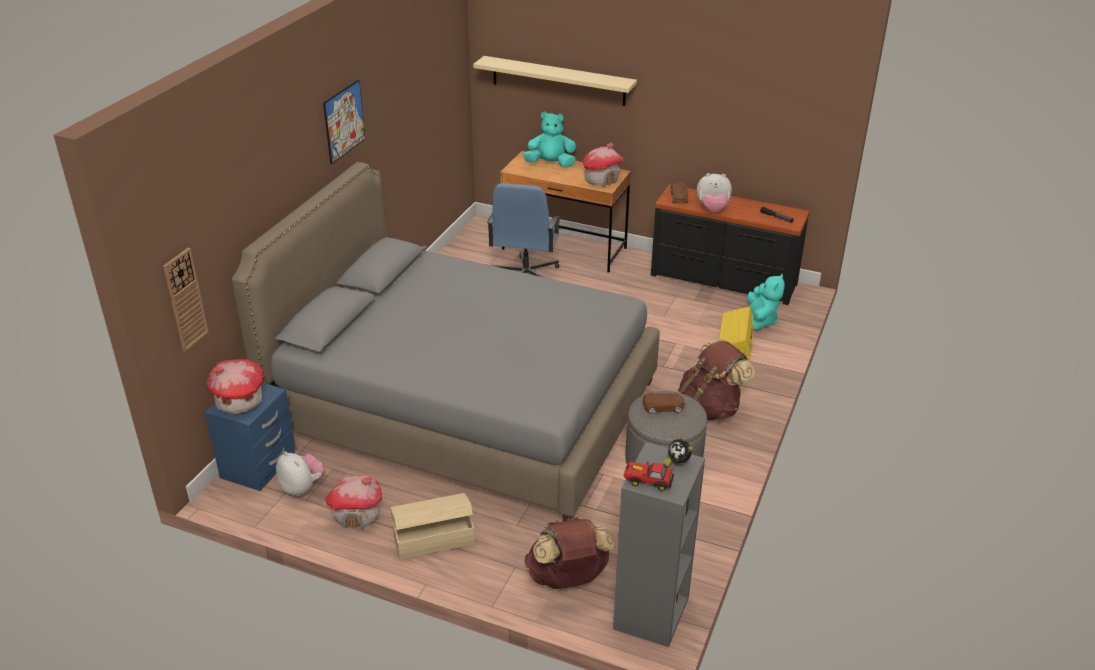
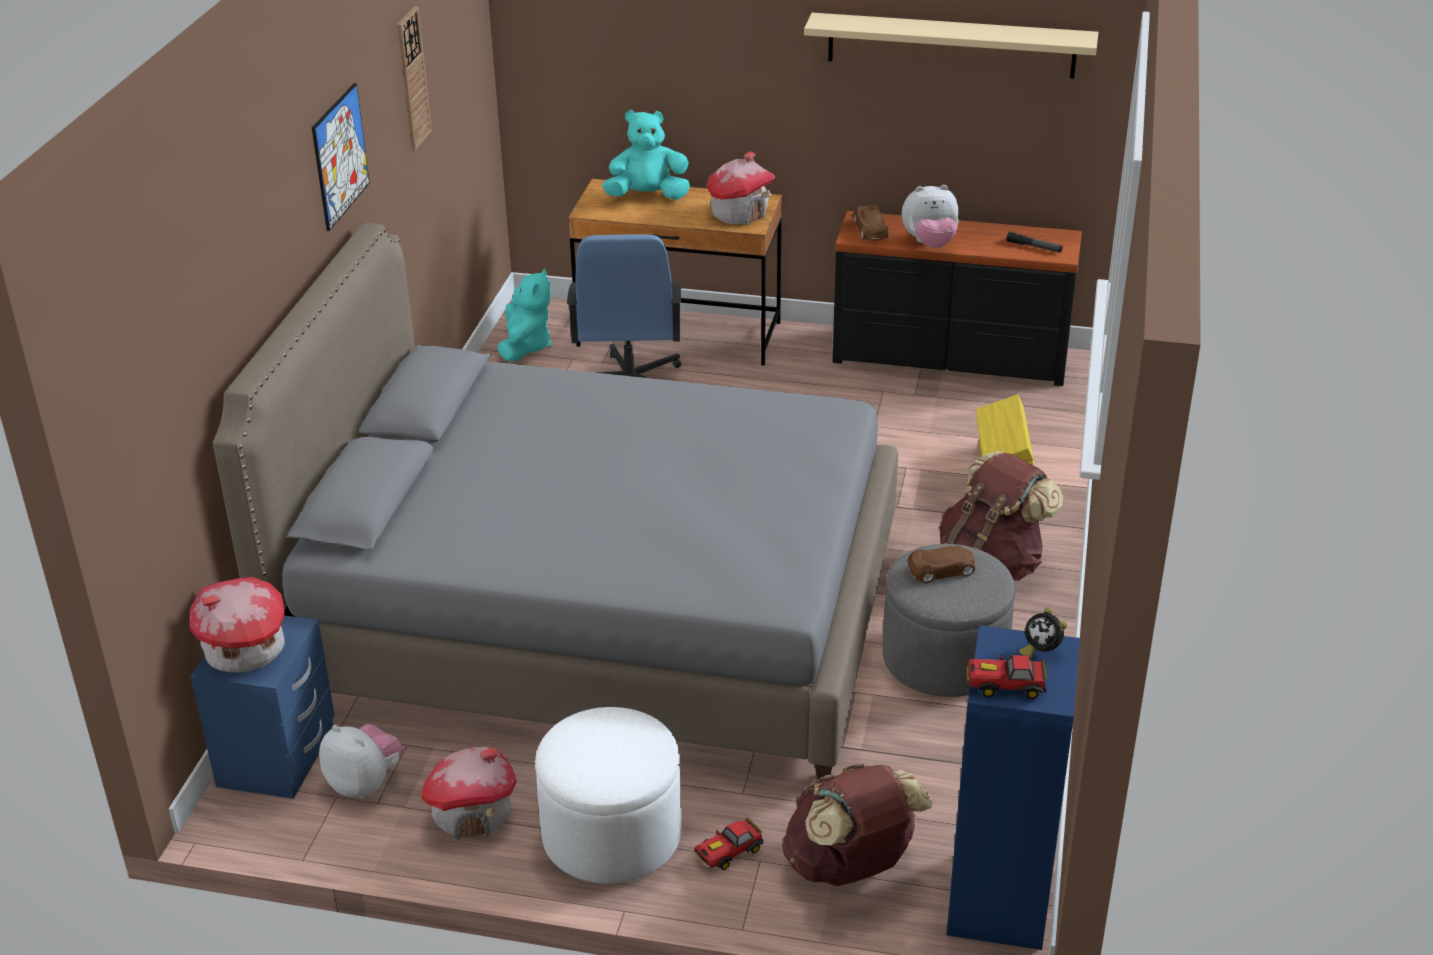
camera: 10 degrees left, 0 degrees up
wall clock [163,248,208,352] -> wall clock moved to [397,6,432,151]
beige storage box [391,493,475,560] -> white ottoman [535,707,682,884]
beige shelf [473,56,637,106] -> beige shelf moved to [804,13,1098,79]
grey bookcase [613,442,705,647] -> blue bookcase [946,625,1080,950]
turquoise plush toy [747,274,785,331] -> turquoise plush toy moved to [498,269,551,362]
none -> toy car [694,817,764,870]

